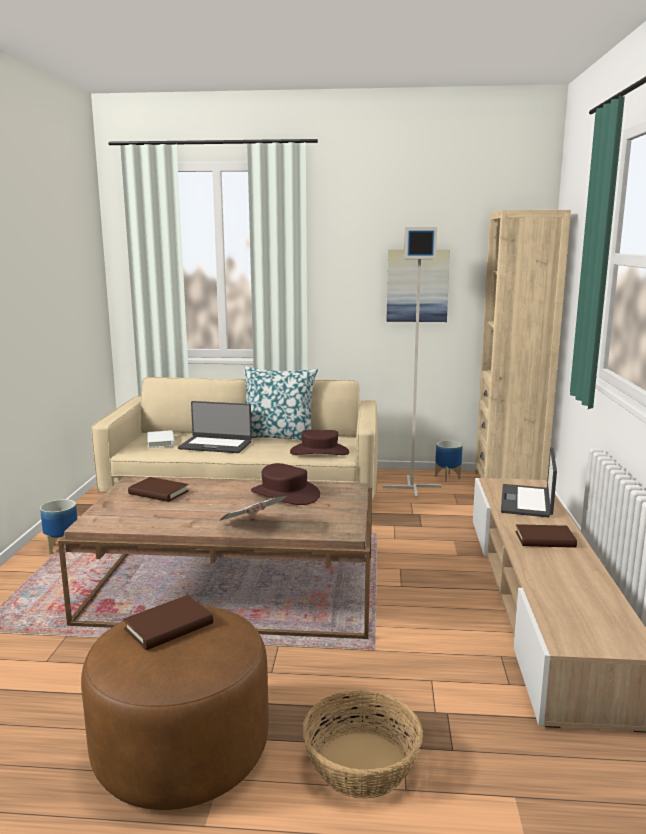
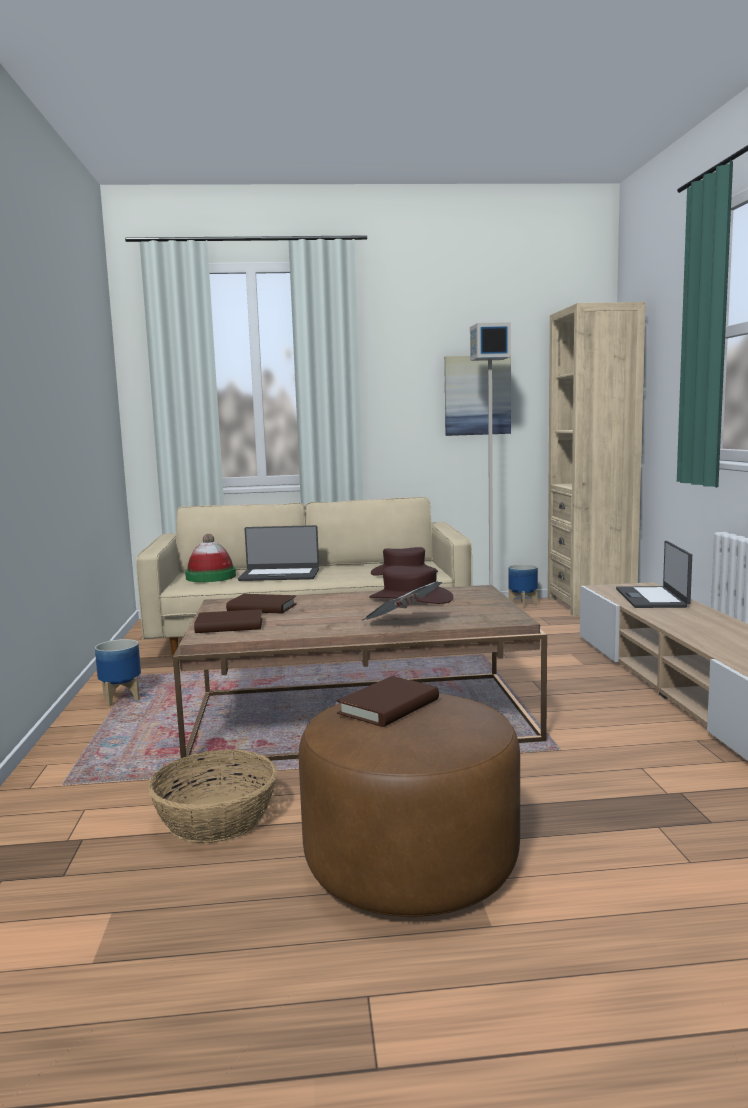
camera: 10 degrees left, 5 degrees down
white book [147,431,175,448] -> hat [185,534,236,582]
pillow [244,366,318,440] -> none
basket [303,690,423,799] -> basket moved to [148,749,277,843]
brown book [515,524,577,548] -> brown book moved to [194,609,262,633]

